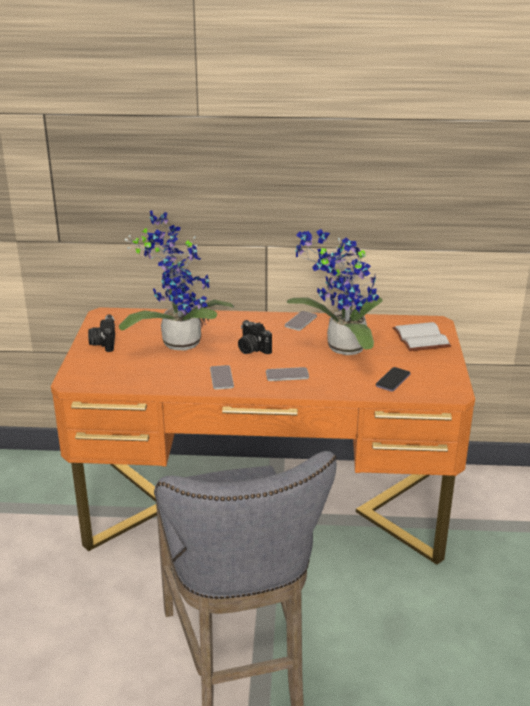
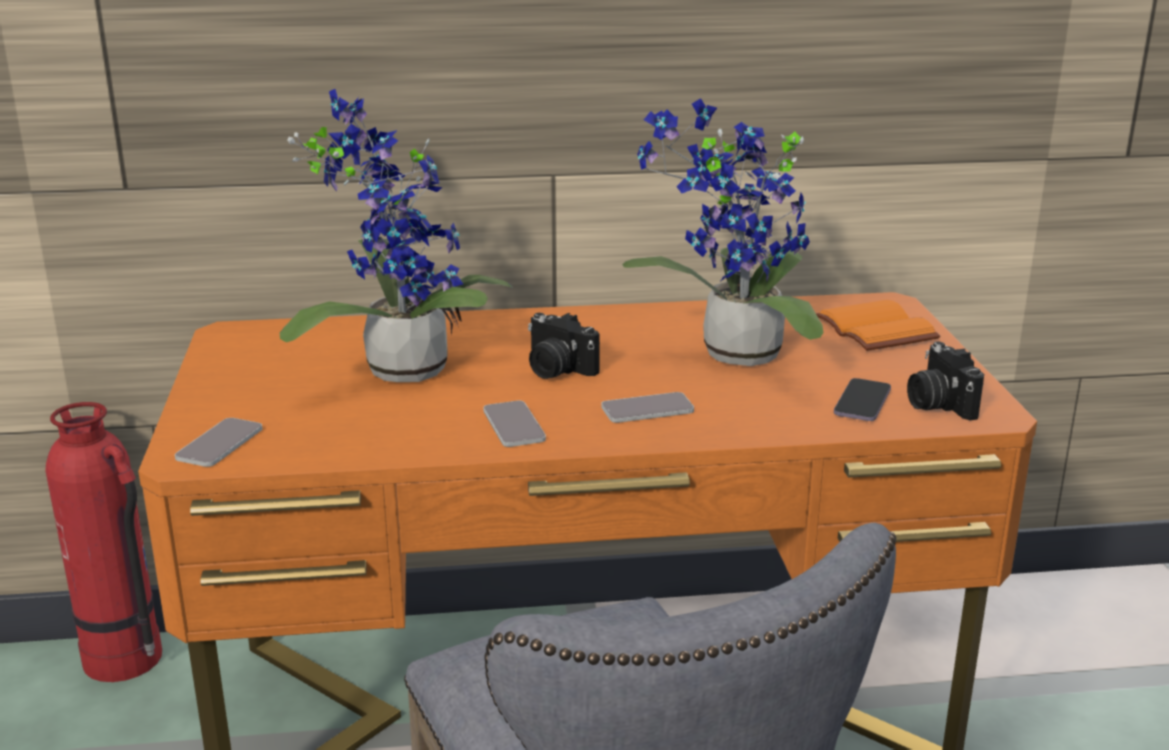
camera: 10 degrees left, 5 degrees down
camera [88,314,116,352] -> camera moved to [907,342,984,420]
phone [285,311,317,331] -> phone moved to [175,418,262,467]
white book [393,322,451,351] -> orange book [816,300,940,351]
none -> fire extinguisher [45,402,162,682]

